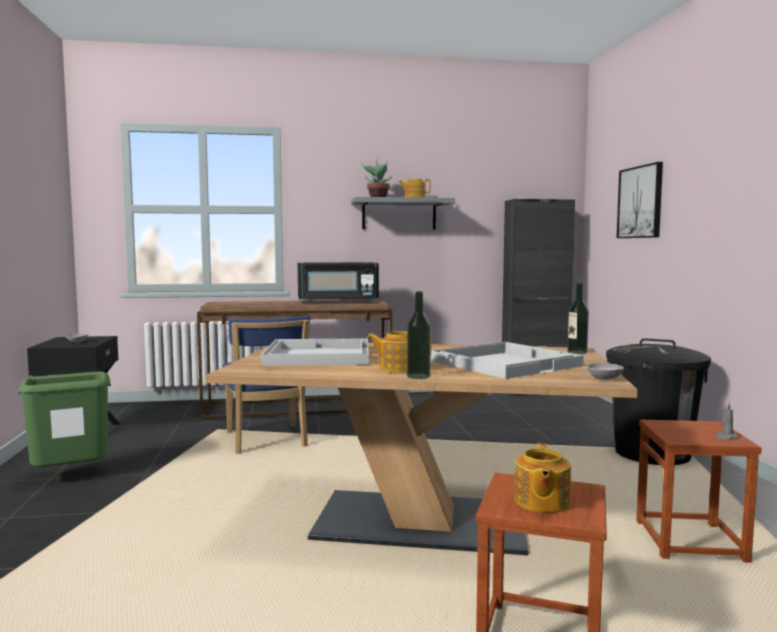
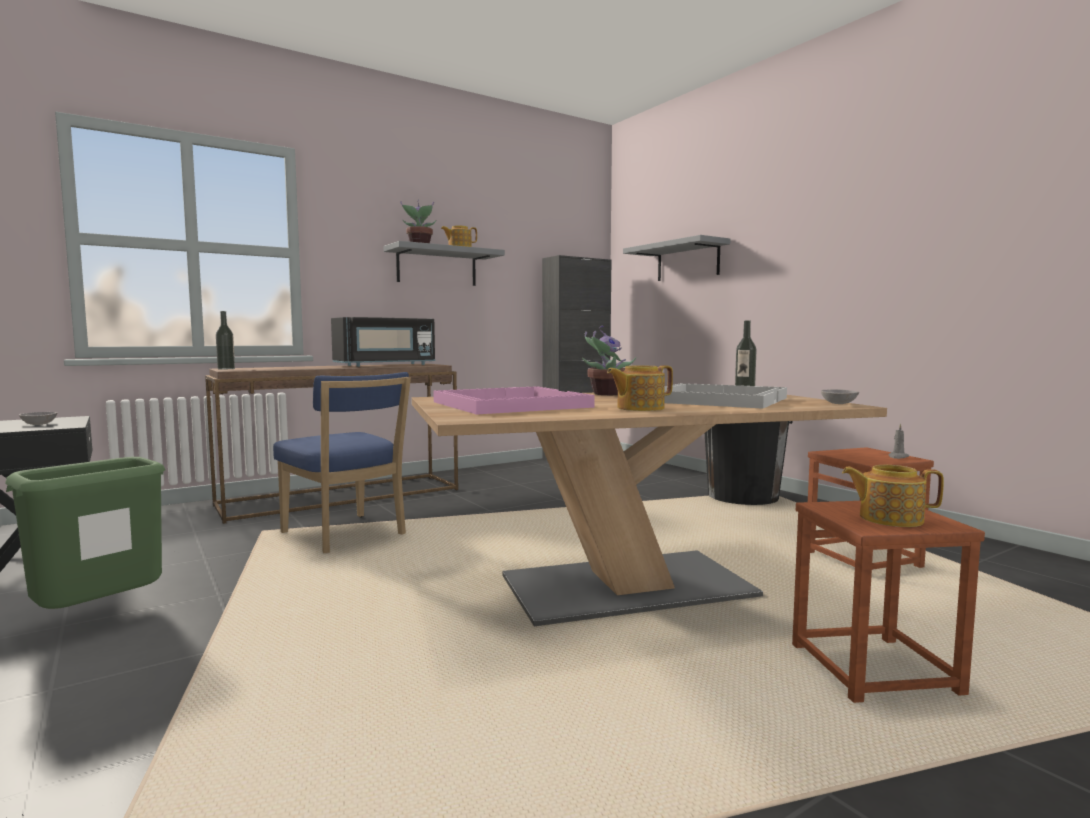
camera: 25 degrees left, 0 degrees up
white tray [260,339,369,366] -> pink tray [433,386,595,415]
bottle [407,291,431,379] -> bottle moved to [216,311,235,369]
teapot [514,443,571,513] -> teapot turned 120 degrees clockwise [842,465,944,527]
picture [617,162,663,238] -> grey shelf [623,235,730,281]
none -> potted plant [582,326,636,395]

